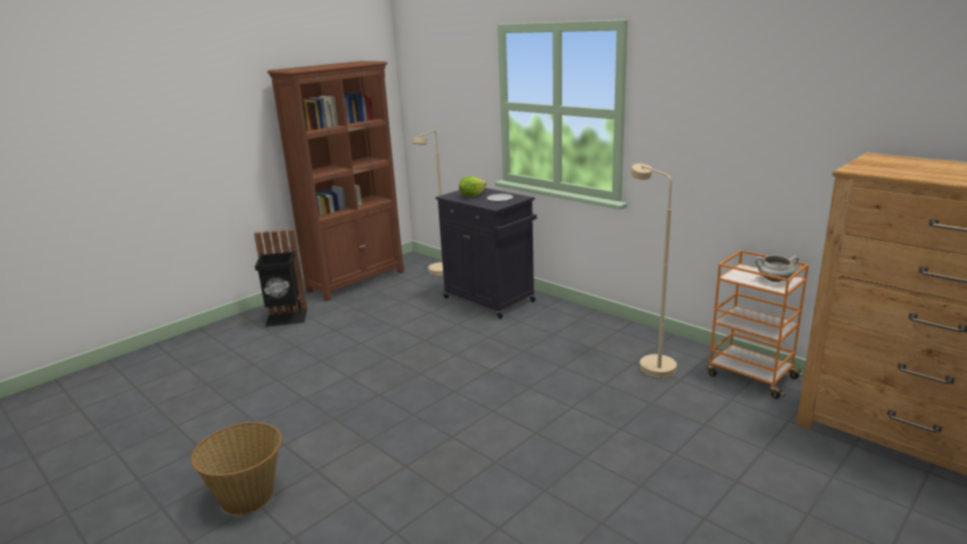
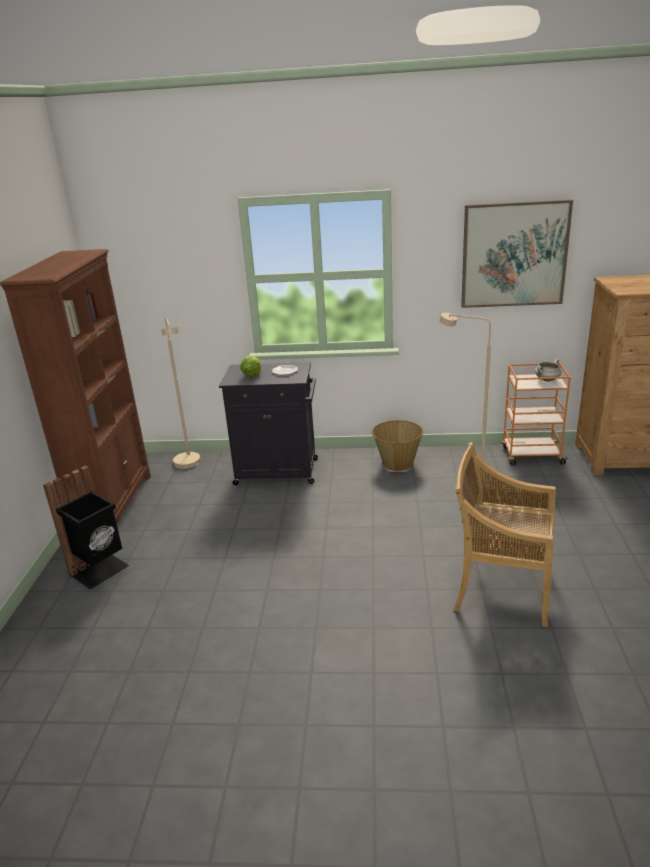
camera: 40 degrees left, 5 degrees up
basket [191,422,282,515] -> basket moved to [372,420,423,471]
none -> beige chair [454,442,556,627]
none -> picture [461,200,573,308]

